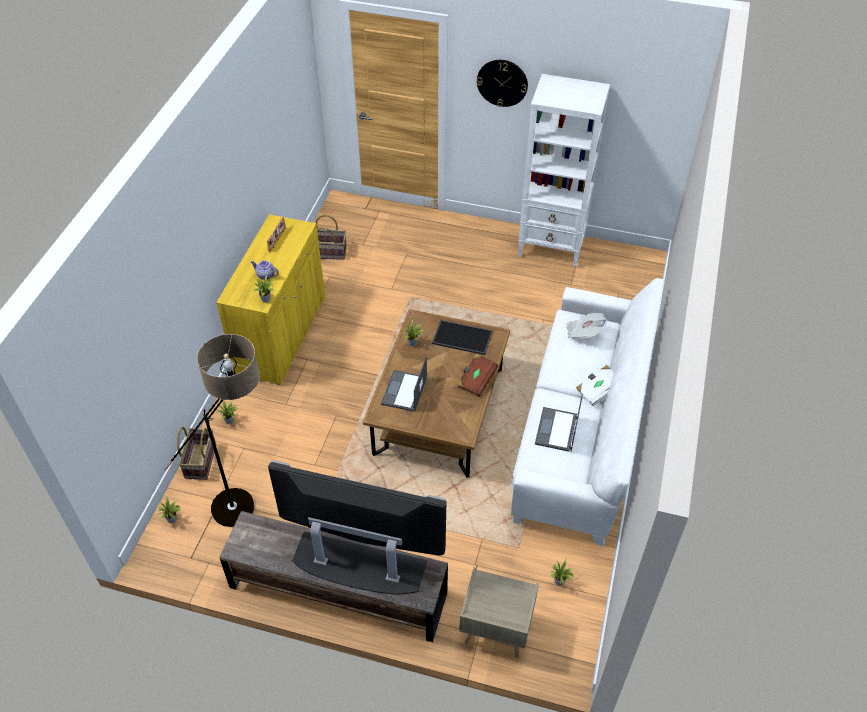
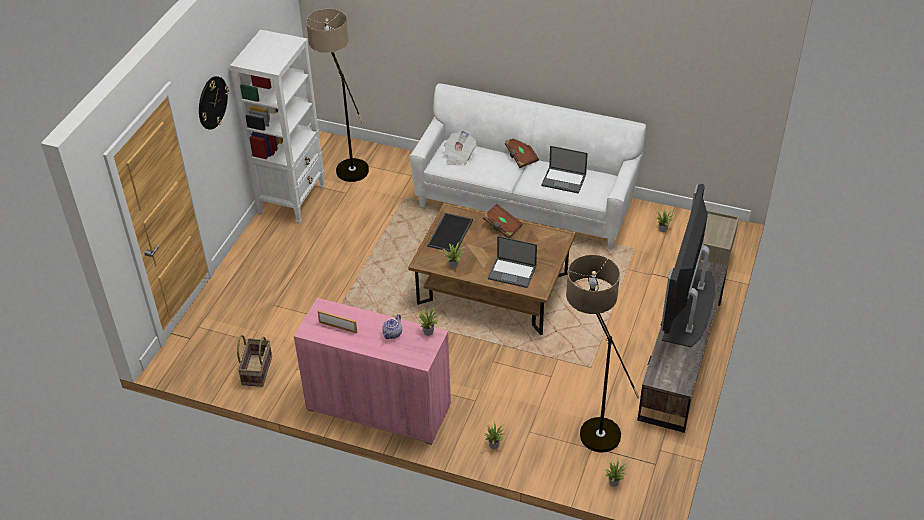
camera: 85 degrees left, 5 degrees down
basket [177,427,216,480] -> none
yellow cabinet [216,214,325,385] -> pink cabinet [294,298,451,445]
white book [576,365,614,406] -> brown book [505,138,539,168]
none -> floor lamp [306,9,369,182]

